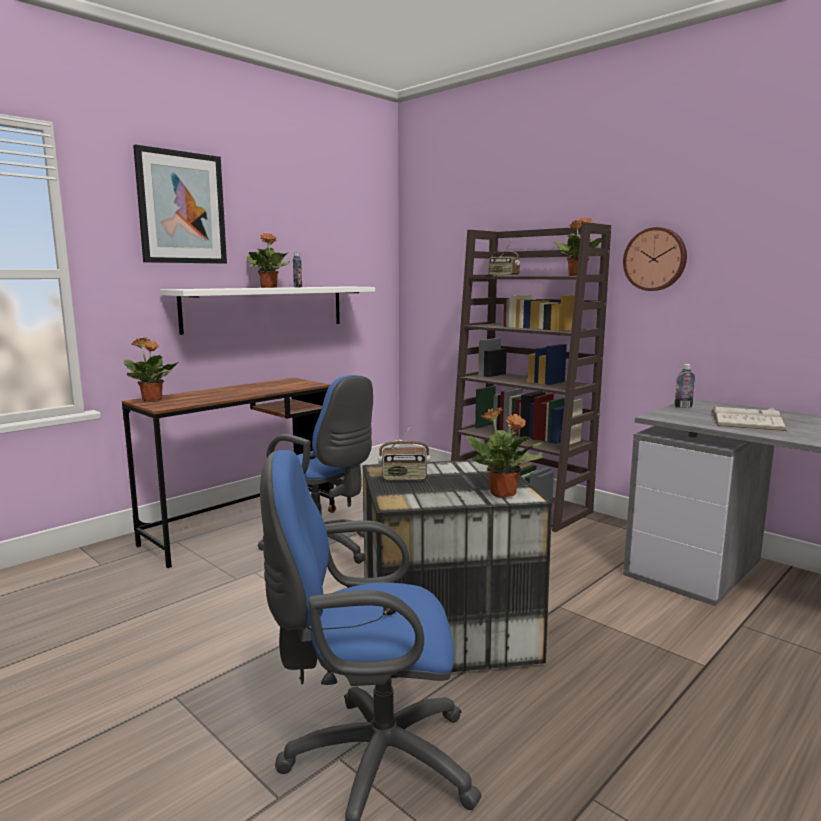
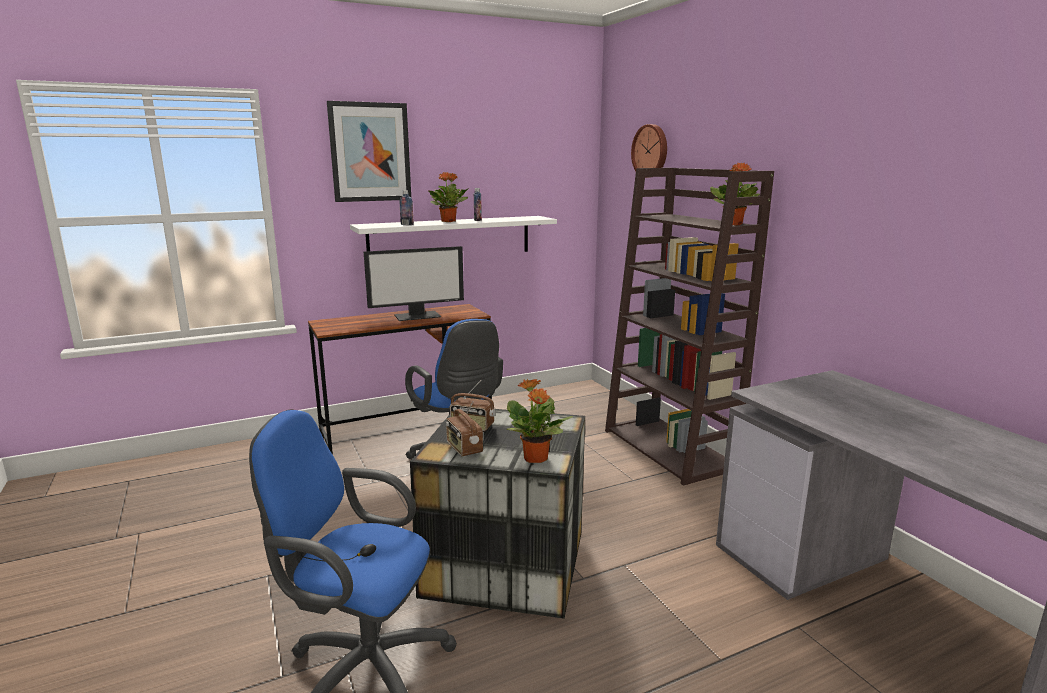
camera: 20 degrees right, 5 degrees up
potted plant [124,338,179,402] -> none
radio [489,241,520,276] -> radio moved to [446,401,483,456]
wall clock [623,227,687,291] -> wall clock moved to [631,124,667,178]
bottle [674,364,695,408] -> bottle moved to [399,190,414,225]
white book [712,407,787,431] -> none
none -> monitor [364,246,464,321]

